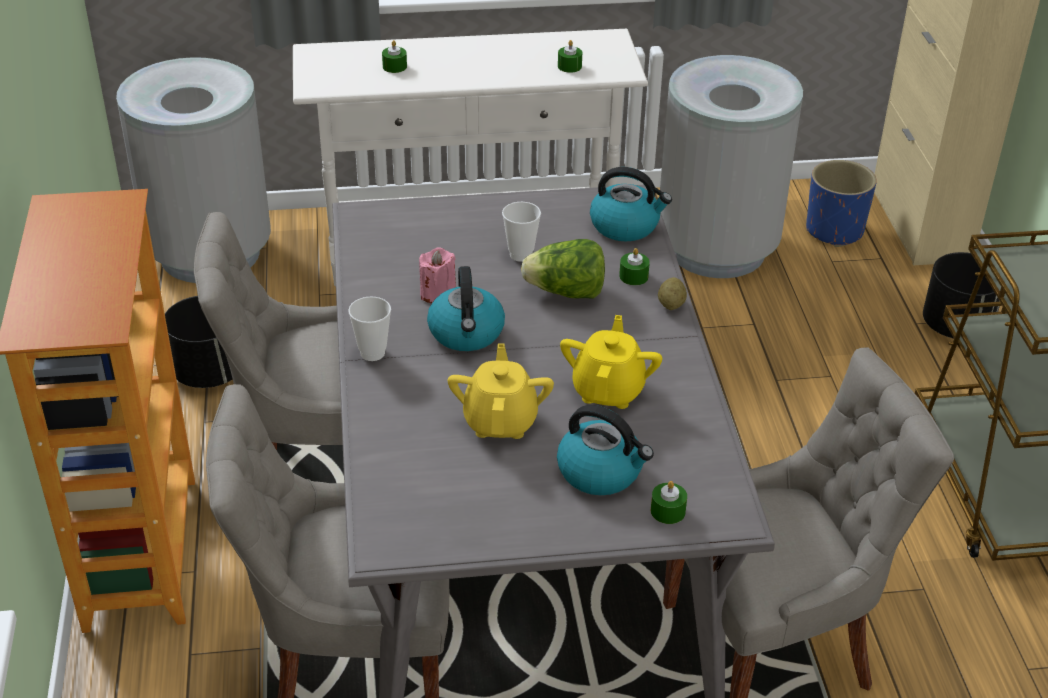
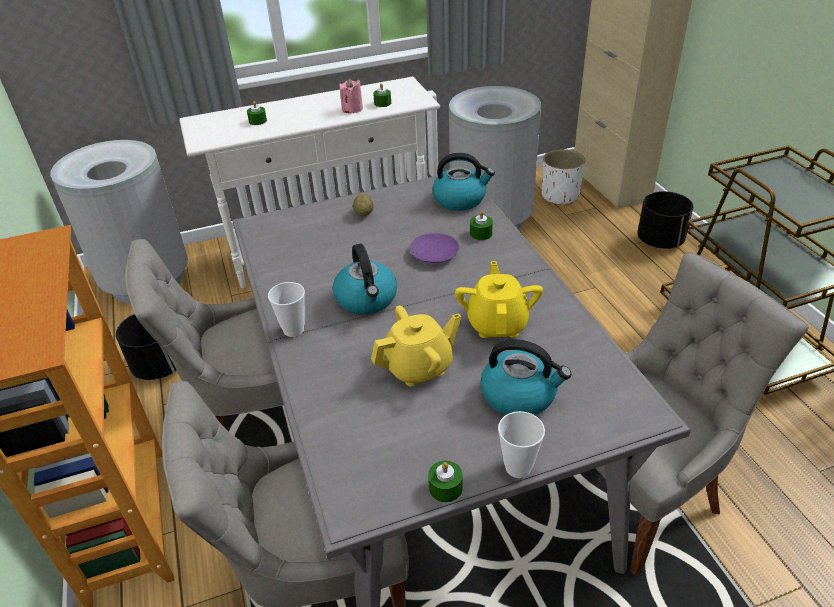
camera: 10 degrees left, 0 degrees up
pink candle [419,247,456,303] -> pink candle moved to [339,78,363,113]
yellow teapot [448,343,554,439] -> yellow teapot turned 75 degrees clockwise [371,305,462,387]
cup [502,202,541,262] -> cup moved to [498,411,545,478]
lettuce [521,239,605,299] -> purple plate [410,233,459,263]
green candle [651,481,687,524] -> green candle moved to [428,461,463,503]
potato [658,277,687,310] -> potato moved to [353,193,374,216]
blue planter [806,160,877,247] -> white planter [542,149,586,206]

